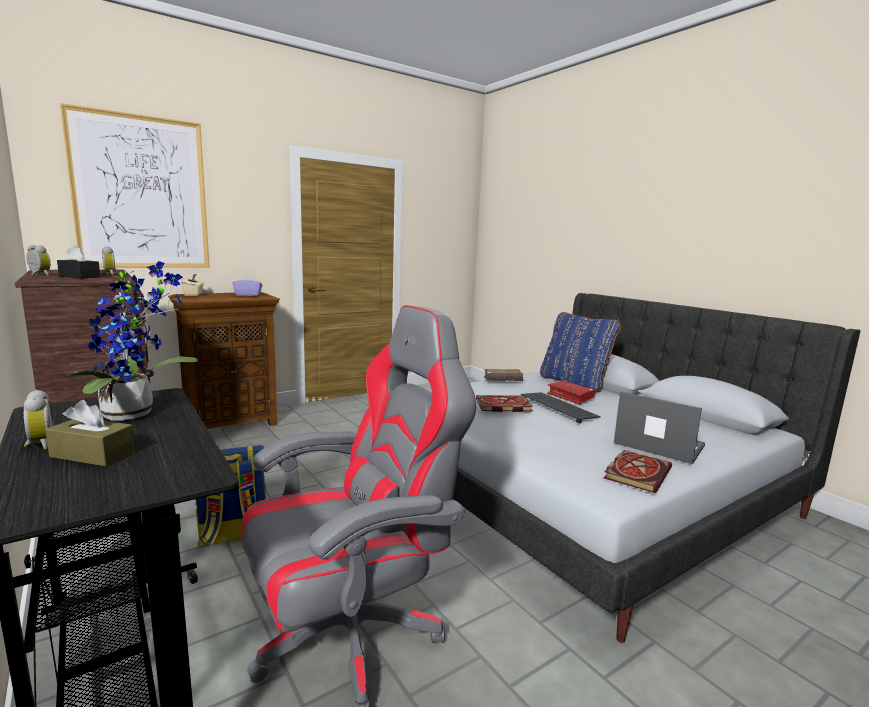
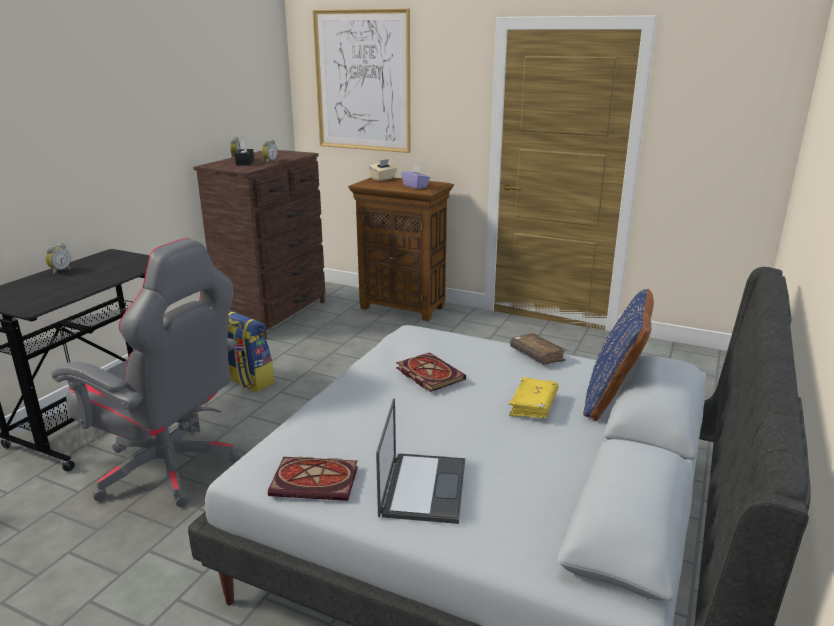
camera: 60 degrees right, 10 degrees up
brown tissue box [45,400,135,466] -> none
potted plant [62,261,198,420] -> none
keyboard [521,392,601,423] -> none
red book [547,380,596,405] -> yellow book [509,377,559,418]

